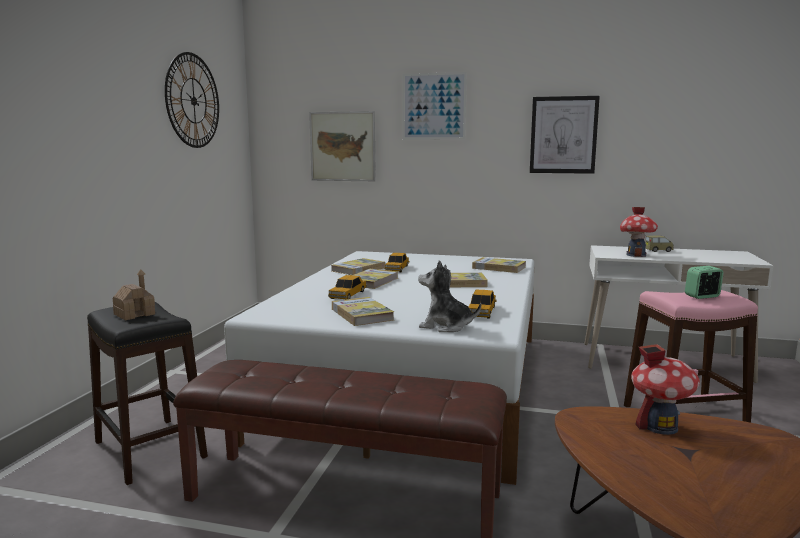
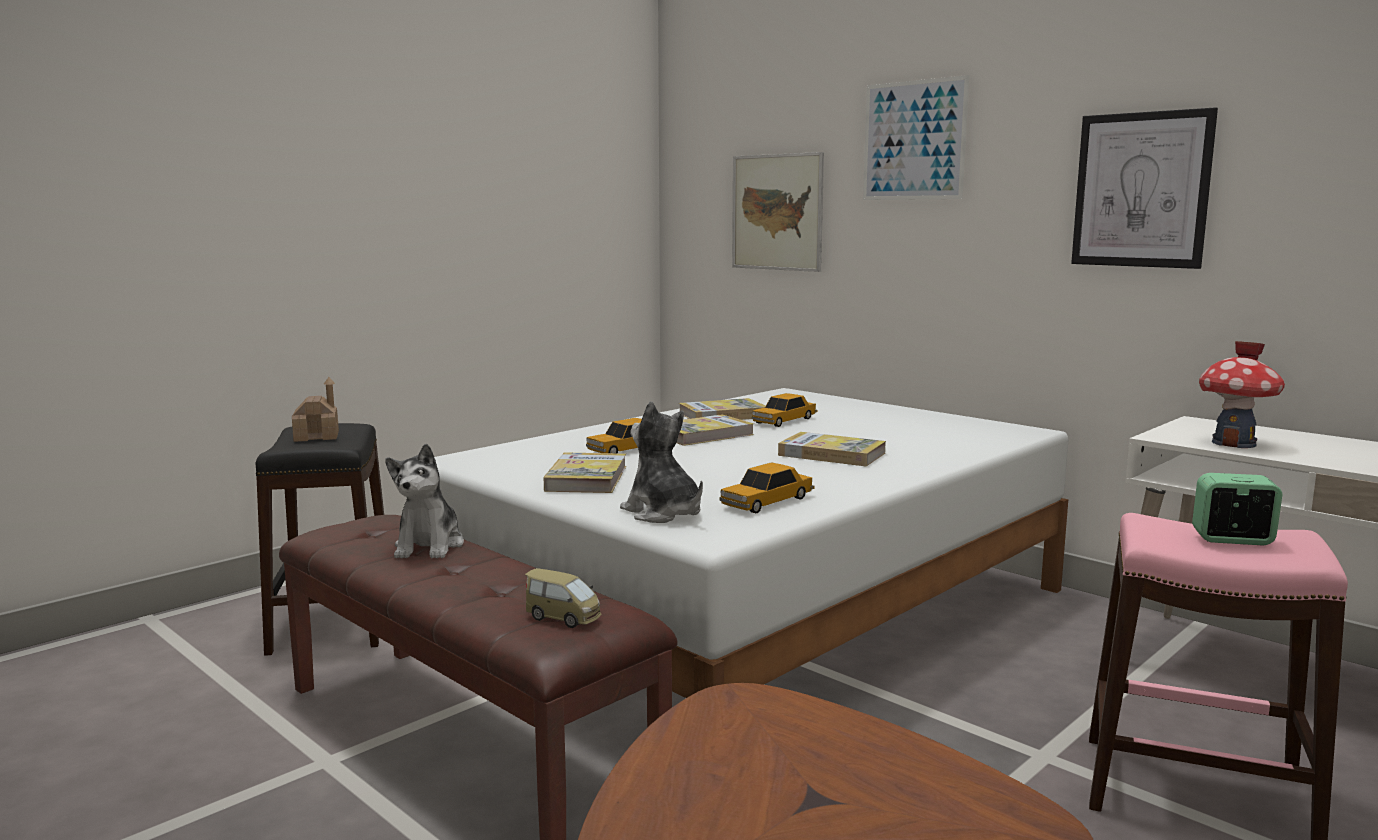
camera: 30 degrees right, 0 degrees up
wall clock [165,52,219,148] -> none
book [472,257,526,273] -> none
toy house [631,344,700,435] -> none
toy car [645,236,674,252] -> toy car moved to [525,568,601,628]
none -> plush toy [385,444,464,558]

